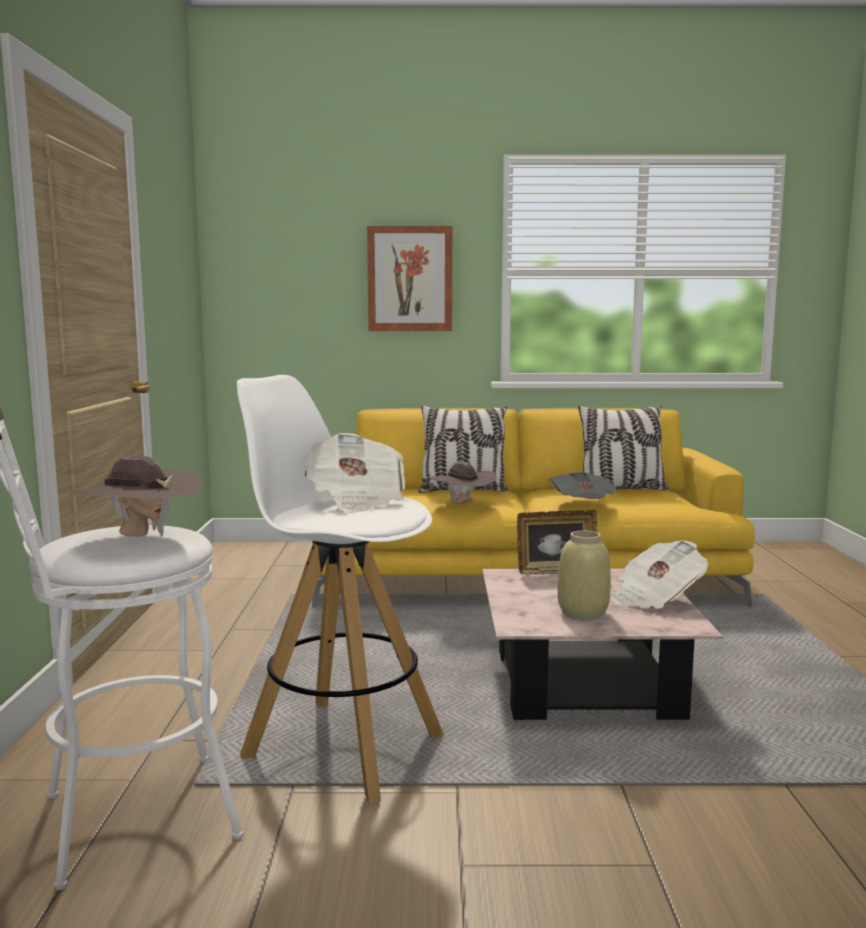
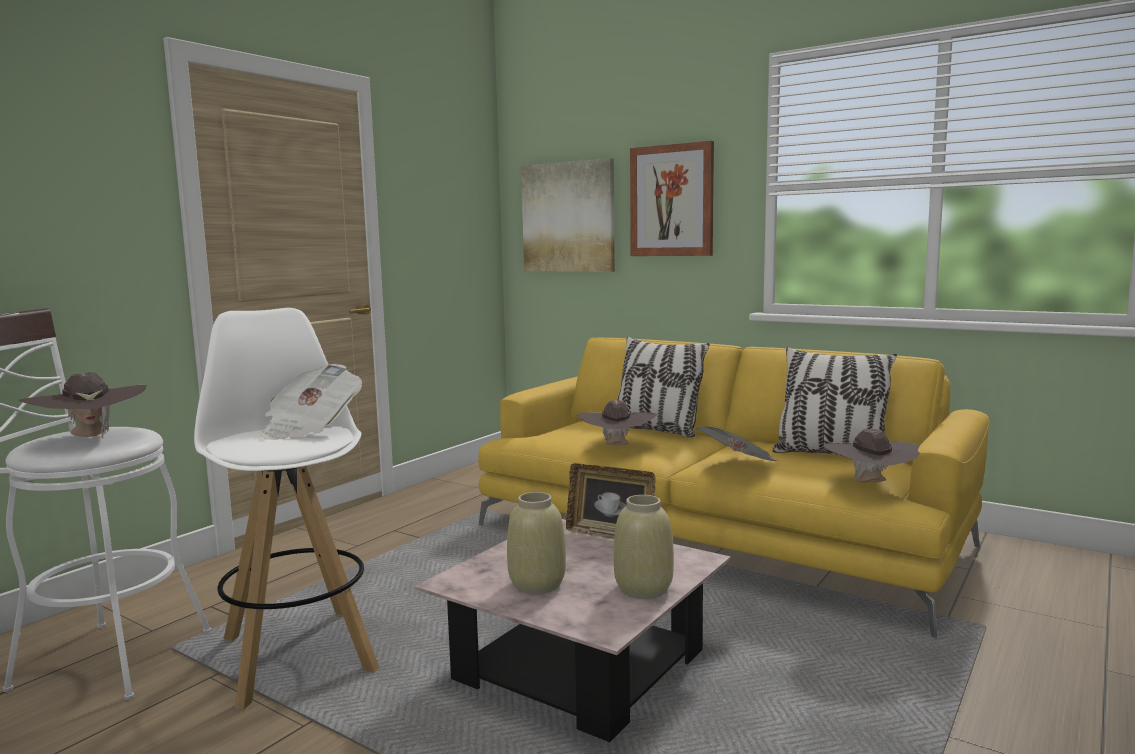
camera: 35 degrees right, 0 degrees up
newspaper [611,540,708,609] -> beige vase [614,495,674,599]
none -> picture [521,158,615,272]
none -> brown hat [823,429,920,483]

